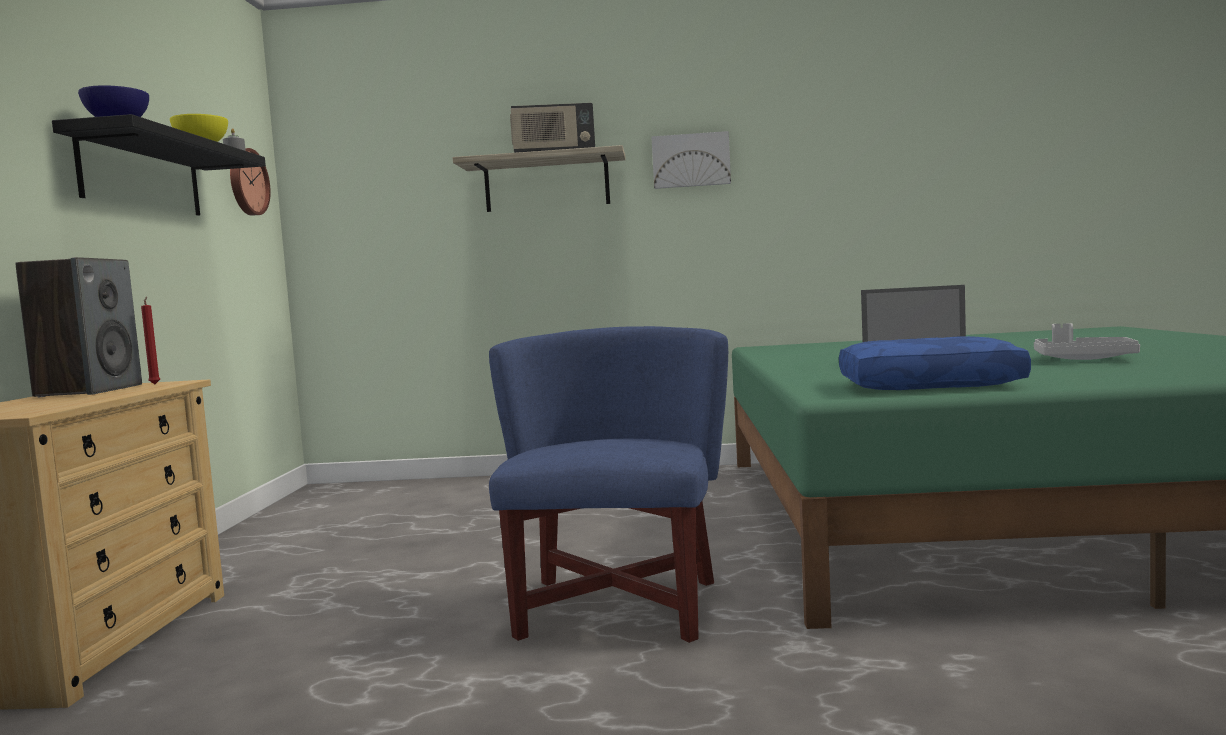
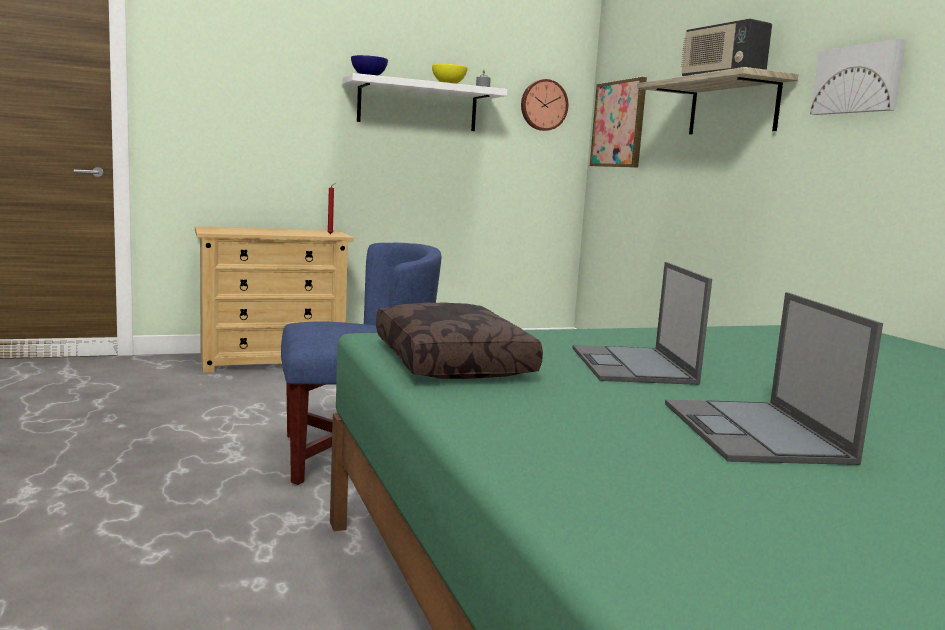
camera: 65 degrees right, 5 degrees up
speaker [15,257,142,398] -> none
black shelf [52,114,266,216] -> white shelf [343,73,508,131]
blue pillow [839,336,1031,390] -> brown pillow [376,303,543,379]
grey tray [1034,323,1140,360] -> laptop [665,292,883,465]
none -> picture [590,77,647,168]

